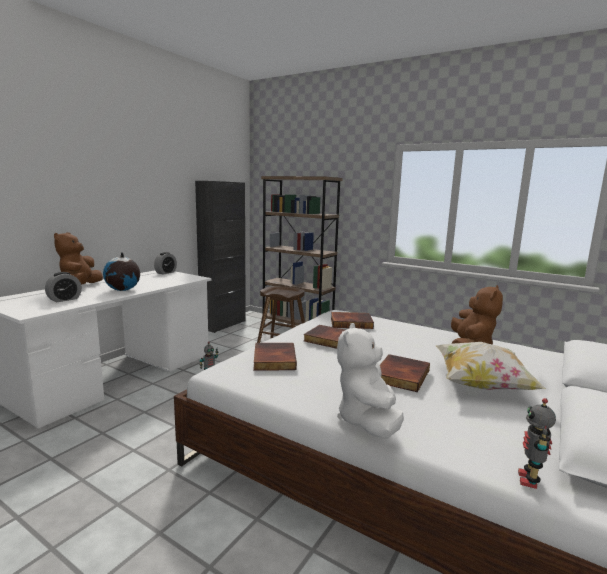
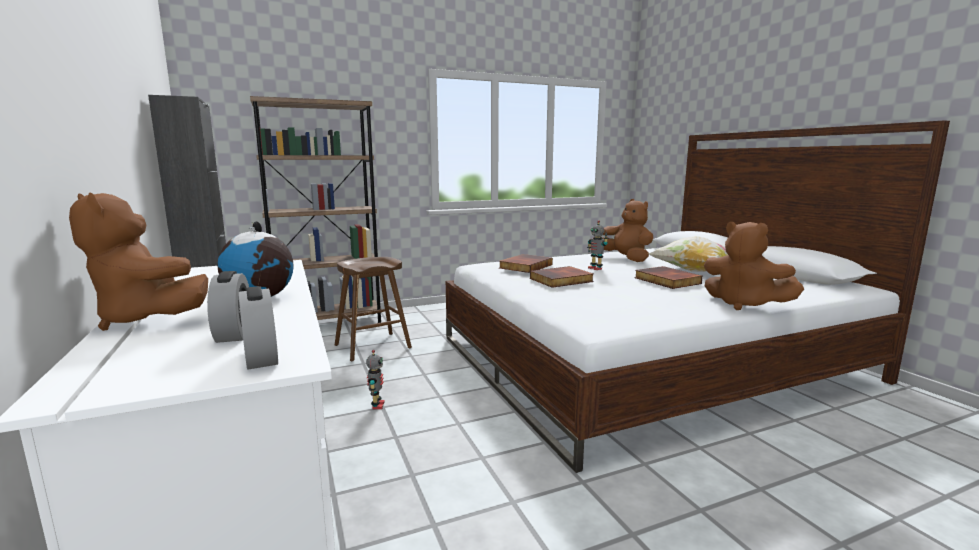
camera: 55 degrees left, 0 degrees up
alarm clock [154,252,177,275] -> alarm clock moved to [238,286,278,370]
book [253,343,297,371] -> none
white plush toy [337,323,404,438] -> brown plush toy [704,222,804,310]
toy robot [518,398,556,489] -> toy robot moved to [587,220,608,270]

